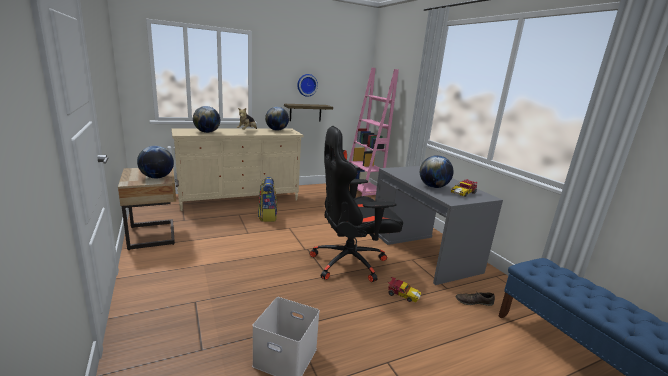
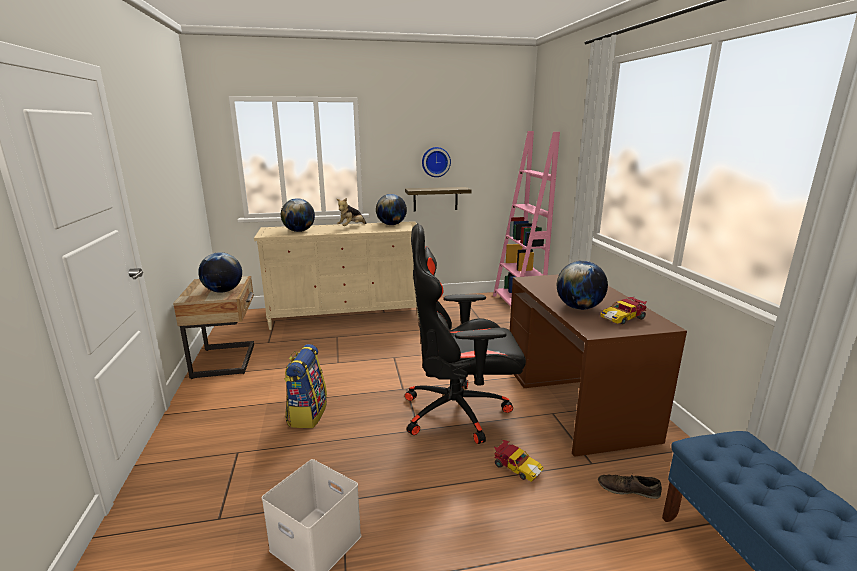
camera: 15 degrees right, 0 degrees up
backpack [258,177,277,222] -> backpack moved to [284,344,327,428]
grey desk [375,166,503,285] -> brown desk [510,274,687,457]

